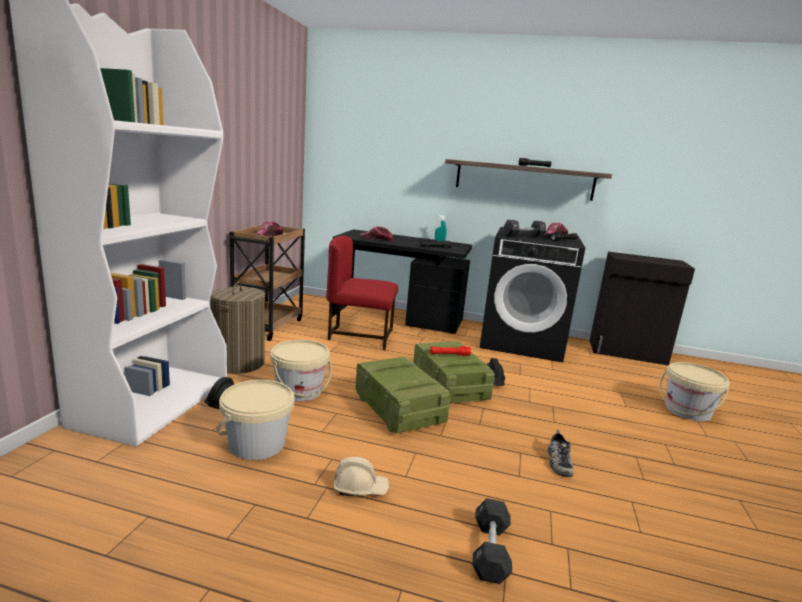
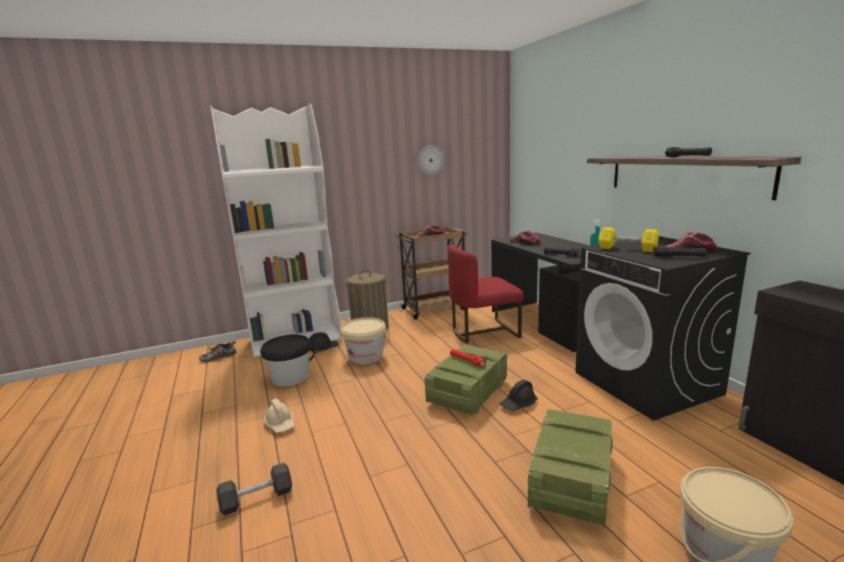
camera: 55 degrees right, 0 degrees up
beige bucket [216,380,294,460] -> black bucket [260,335,315,387]
red chair [326,236,398,350] -> red chair turned 75 degrees counterclockwise [448,244,524,343]
crate [355,357,451,434] -> crate moved to [528,409,613,527]
black dumbbell [504,220,547,238] -> yellow dumbbell [598,227,659,252]
shoe [548,430,573,477] -> shoe moved to [199,341,237,362]
none -> wall clock [418,145,445,176]

